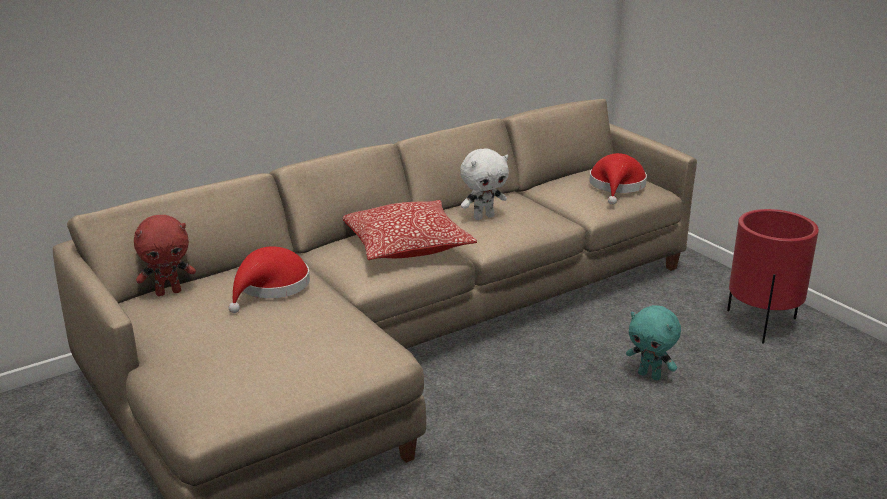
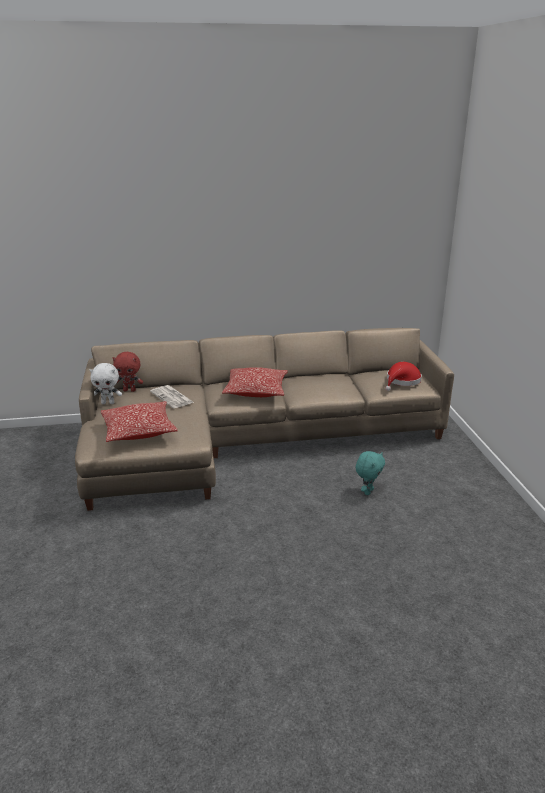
camera: 25 degrees right, 0 degrees up
red hat [229,246,310,313] -> newspaper [150,385,194,408]
white plush toy [460,149,509,220] -> white plush toy moved to [90,363,122,404]
turquoise plush toy [626,305,681,380] -> turquoise plush toy turned 120 degrees counterclockwise [355,451,385,495]
red planter [727,209,819,344] -> none
none -> pillow [101,401,178,442]

